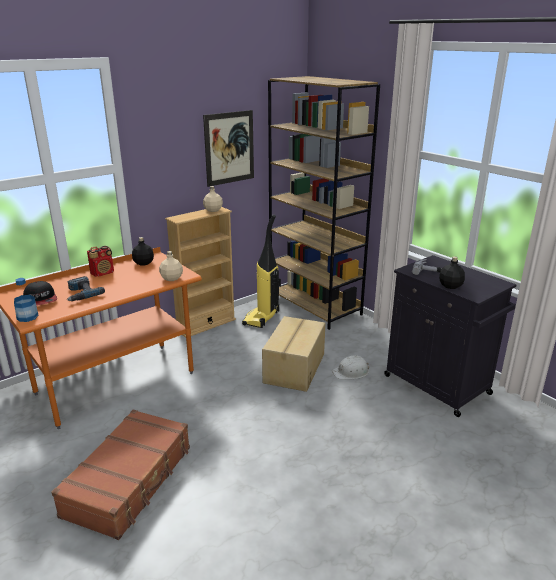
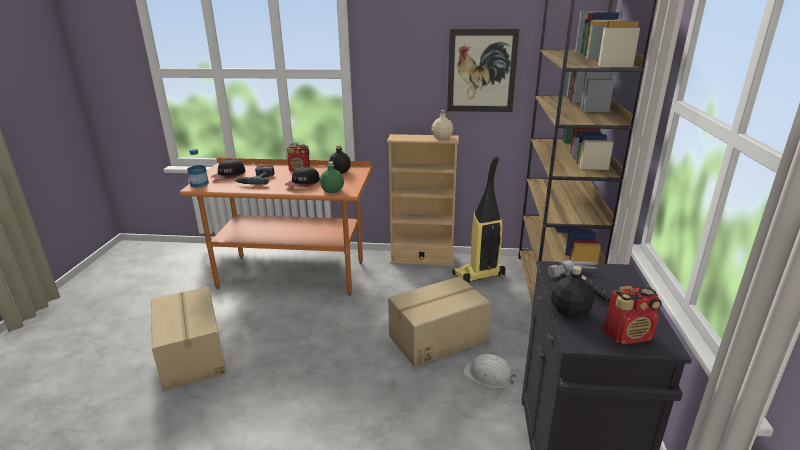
camera: 45 degrees right, 0 degrees up
brown suitcase [51,409,190,540] -> cardboard box [151,287,226,390]
beige bottle [159,251,183,281] -> green bottle [320,161,344,193]
none -> cap [285,167,320,188]
none -> radio [604,286,662,345]

